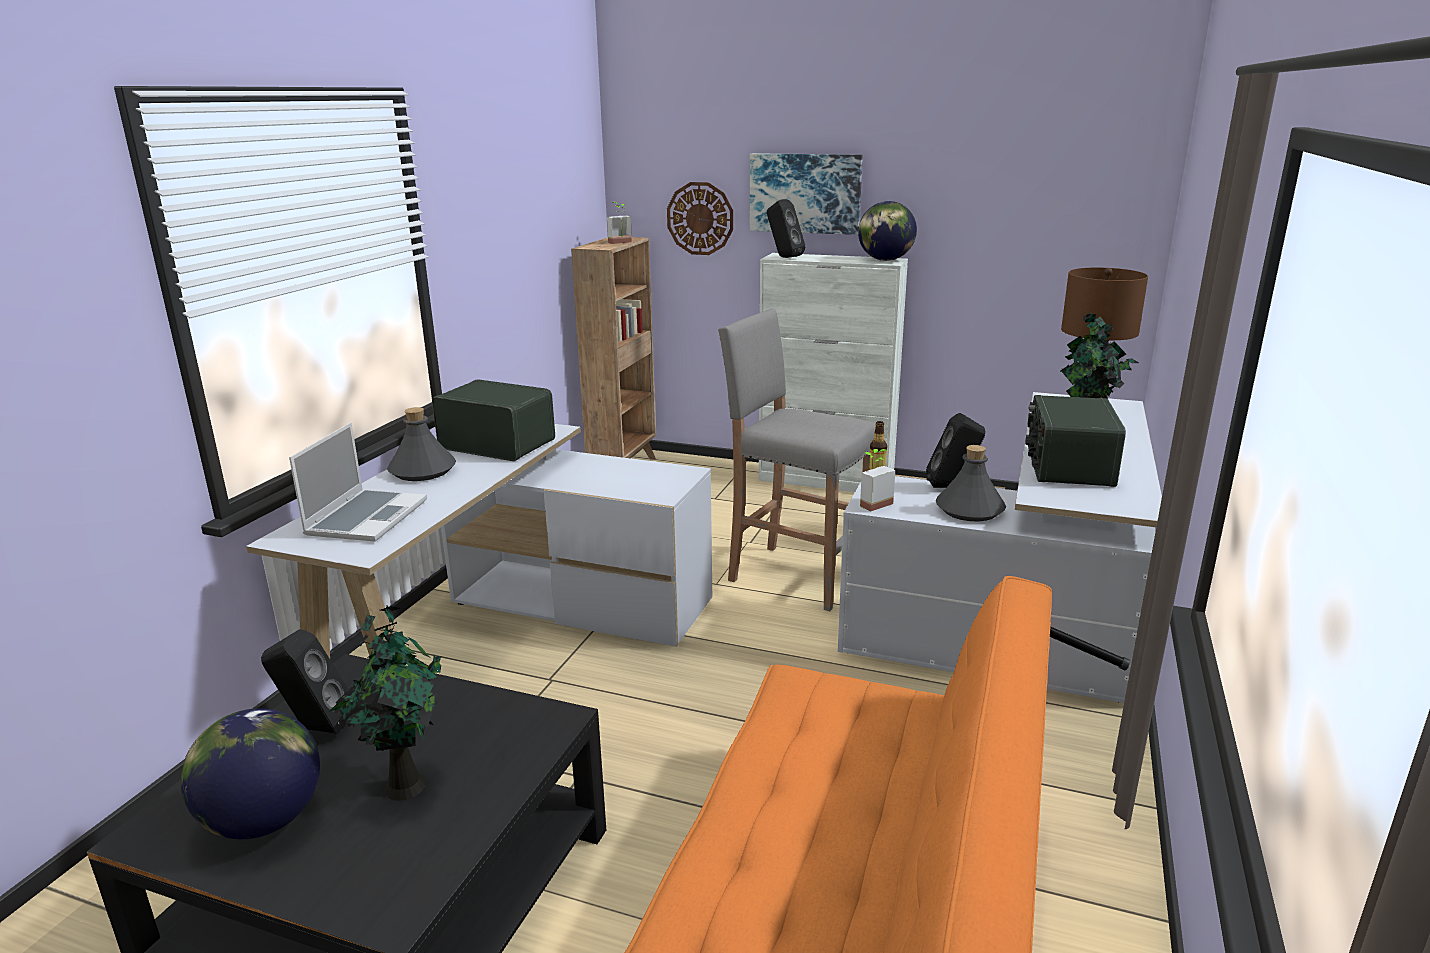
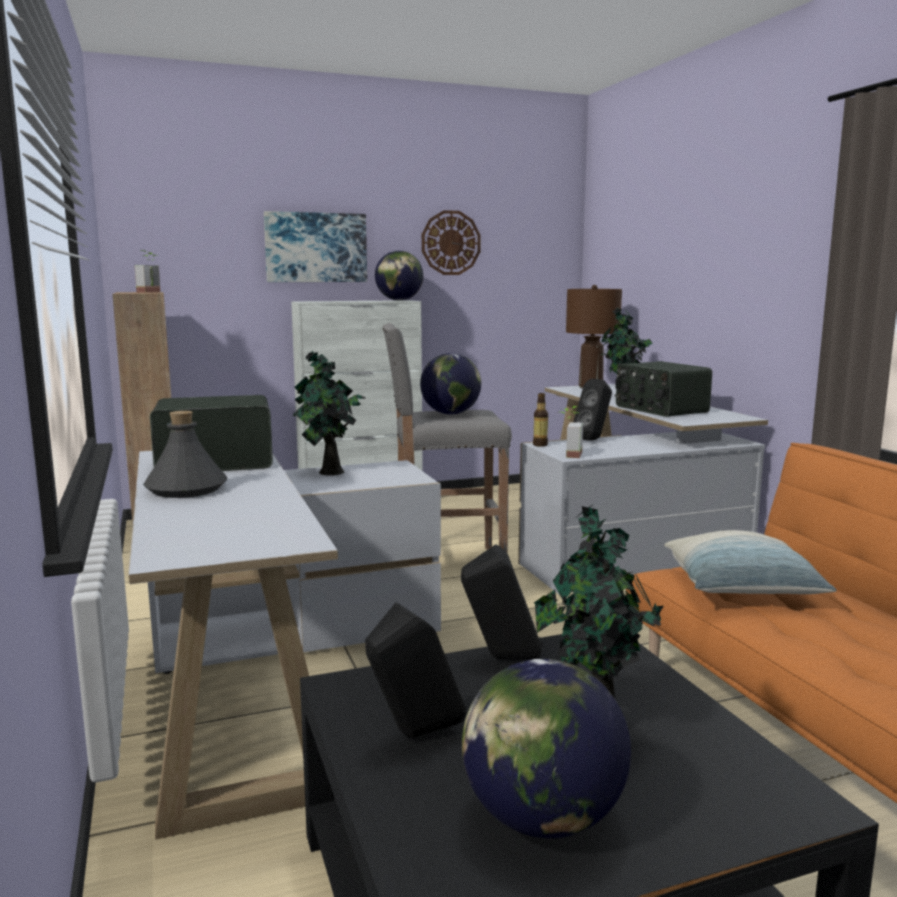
camera: 40 degrees left, 10 degrees down
laptop [289,422,427,542] -> none
wall clock [667,182,733,255] -> wall clock moved to [422,210,481,275]
black speaker [767,199,805,258] -> black speaker moved to [461,544,543,660]
grey bottle [936,445,1006,522] -> none
none -> potted plant [292,351,366,475]
none -> globe [420,353,481,415]
none -> pillow [664,530,837,594]

